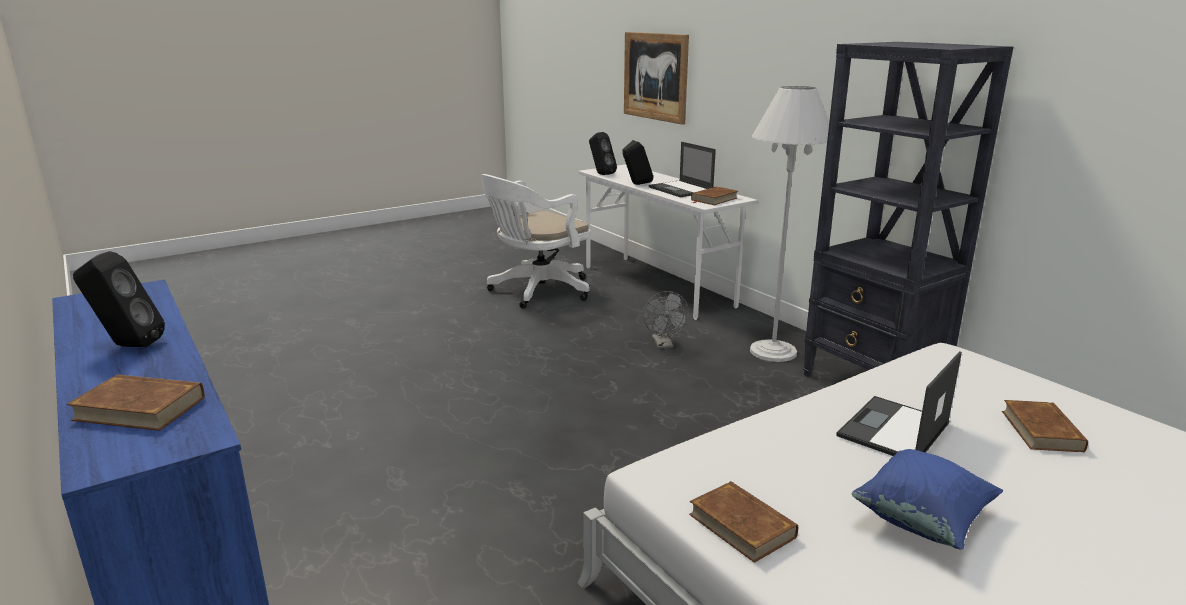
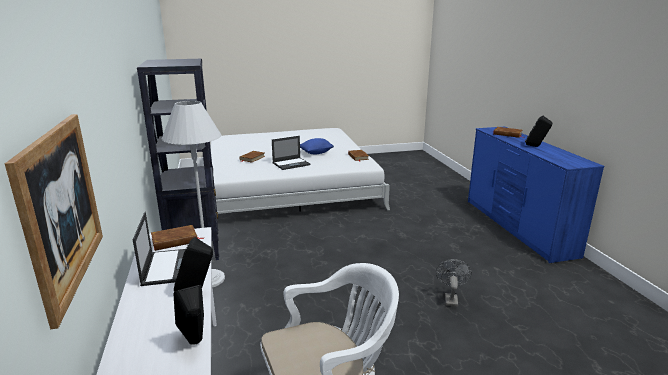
camera: 160 degrees left, 0 degrees up
grey fan [643,291,689,349] -> grey fan moved to [436,259,472,307]

